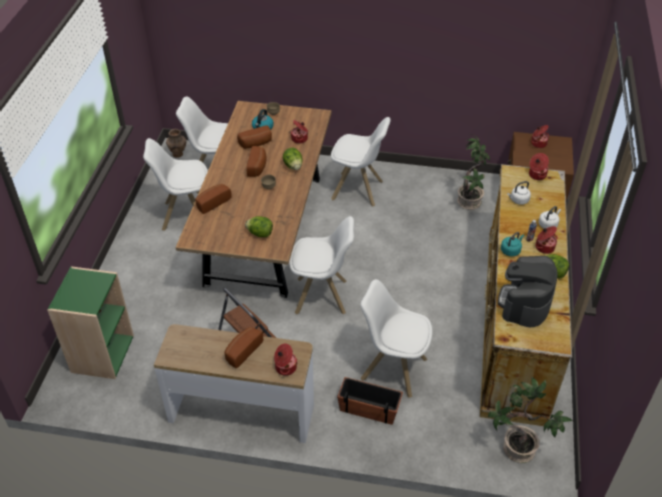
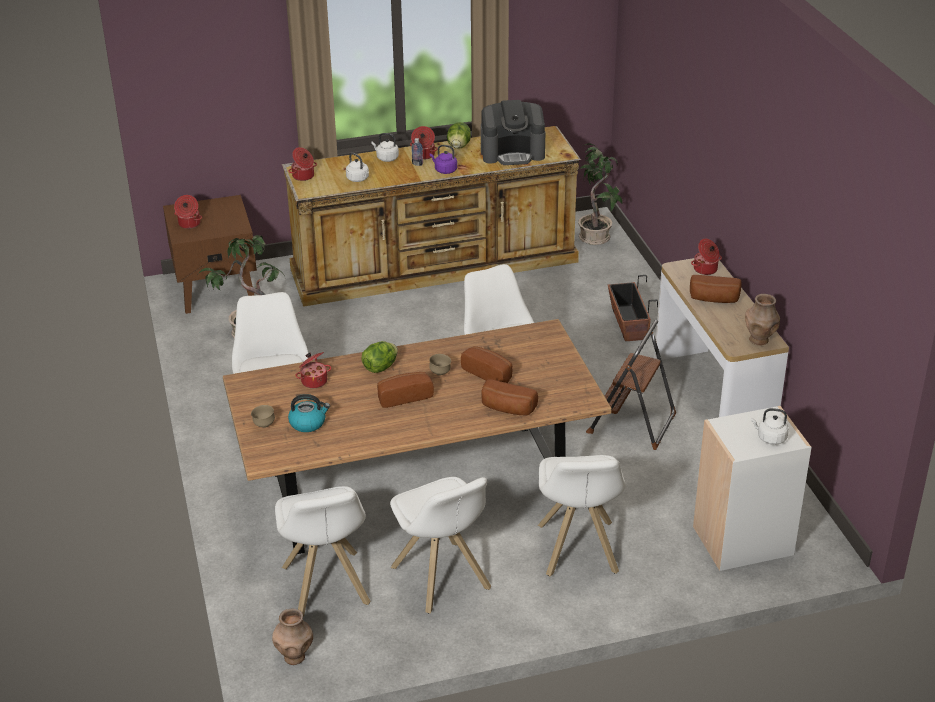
camera: 115 degrees left, 10 degrees down
green bookcase [47,266,134,379] -> white bookcase [693,406,812,571]
bread [237,125,272,149] -> bread moved to [461,346,513,383]
lettuce [245,216,273,237] -> none
white chair [360,279,432,398] -> white chair moved to [538,455,626,576]
turquoise kettle [501,232,524,256] -> purple kettle [430,145,457,174]
none -> brown vase [745,294,780,346]
none -> white kettle [751,408,789,445]

